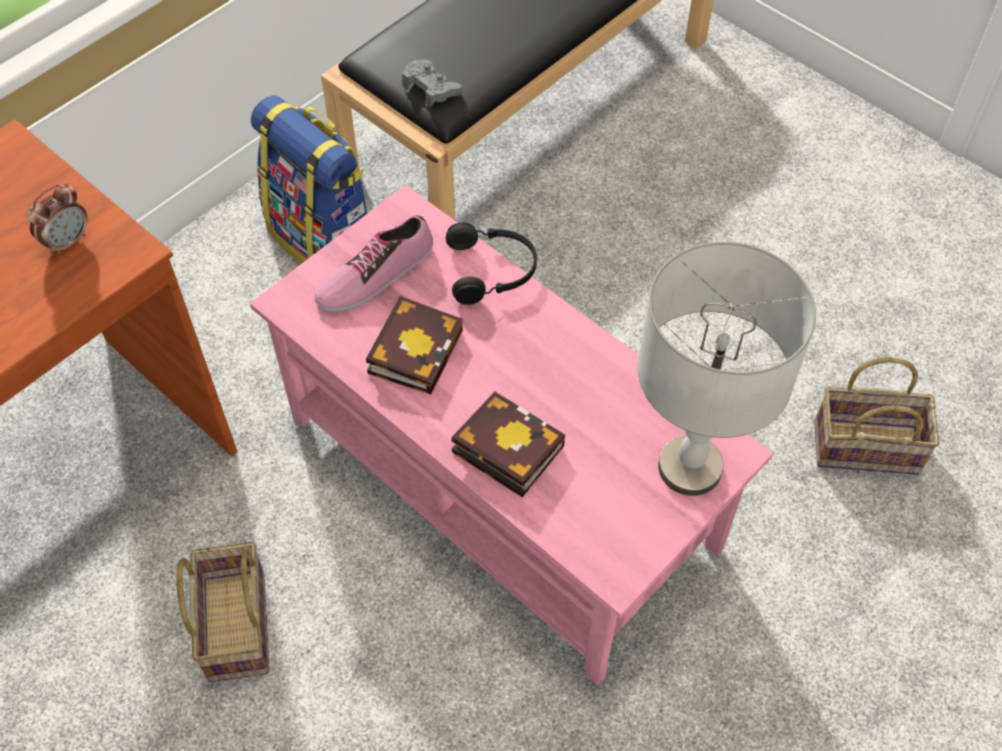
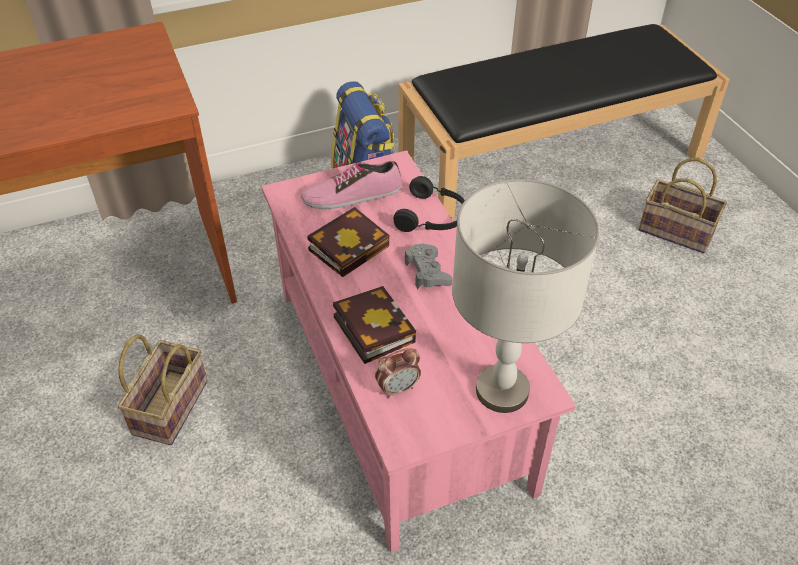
camera: 25 degrees right, 10 degrees down
alarm clock [27,183,87,256] -> alarm clock moved to [375,348,421,398]
grey game controller [402,59,462,108] -> grey game controller moved to [405,244,453,289]
basket [814,357,939,475] -> basket moved to [639,158,727,253]

